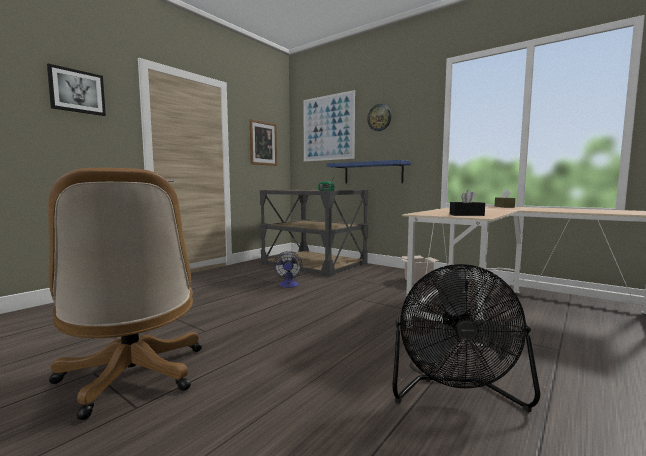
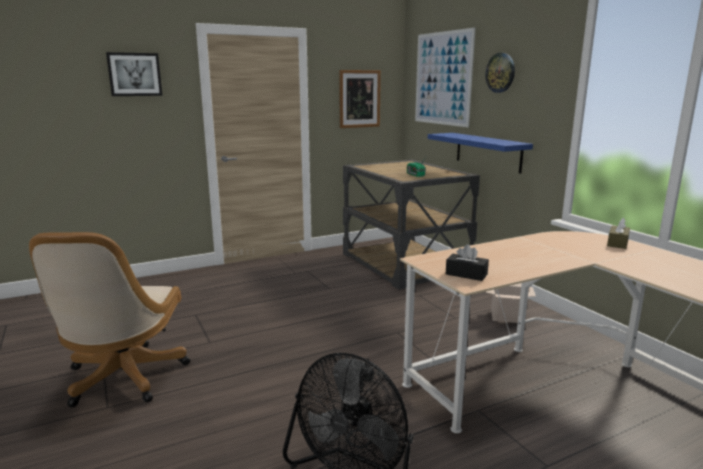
camera: 25 degrees right, 10 degrees up
fan [274,251,303,288] -> none

